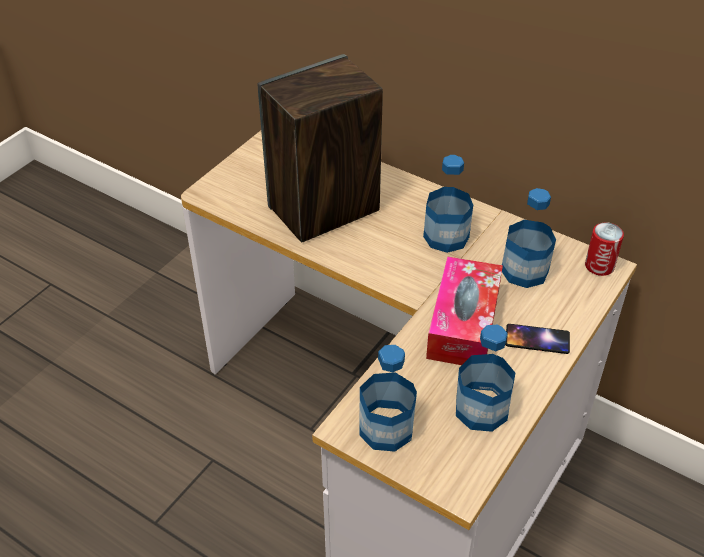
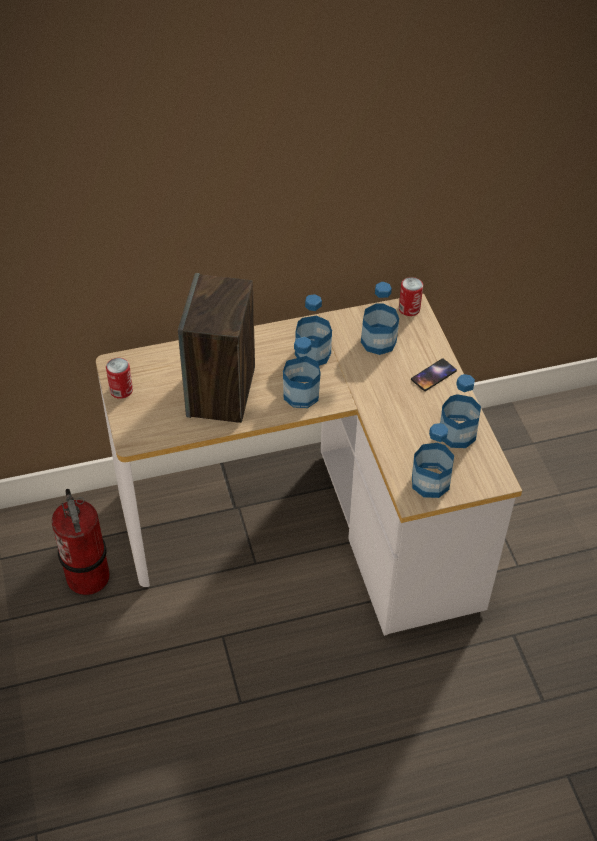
camera: 50 degrees left, 5 degrees up
tissue box [426,256,503,365] -> none
none -> fire extinguisher [52,489,110,595]
none -> can [106,358,133,399]
none -> bottle [283,337,321,408]

